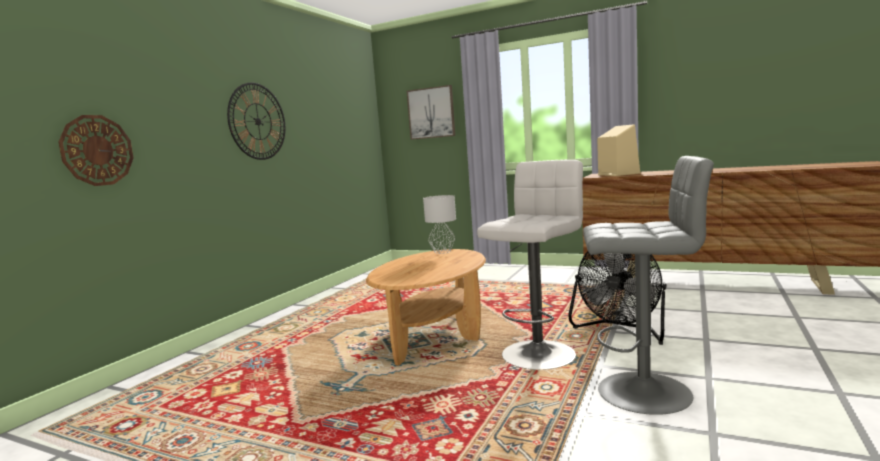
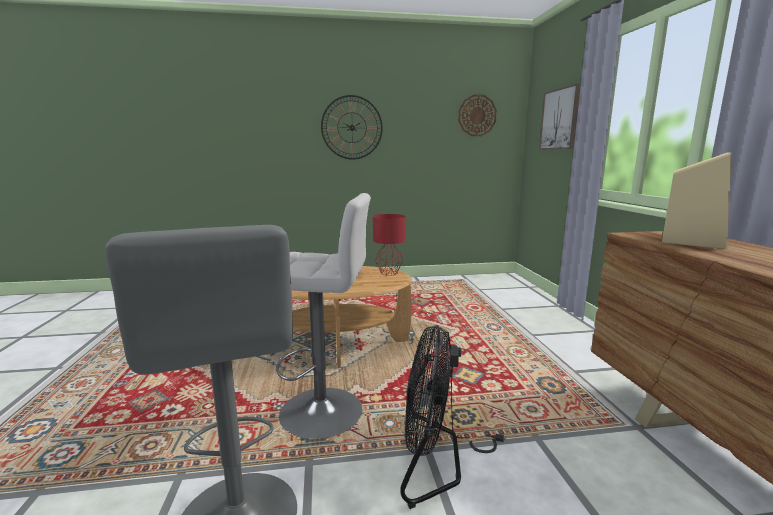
camera: 55 degrees right, 5 degrees up
wall clock [59,115,134,186] -> wall clock moved to [458,94,497,136]
grey table lamp [423,195,456,254] -> red table lamp [373,214,406,276]

